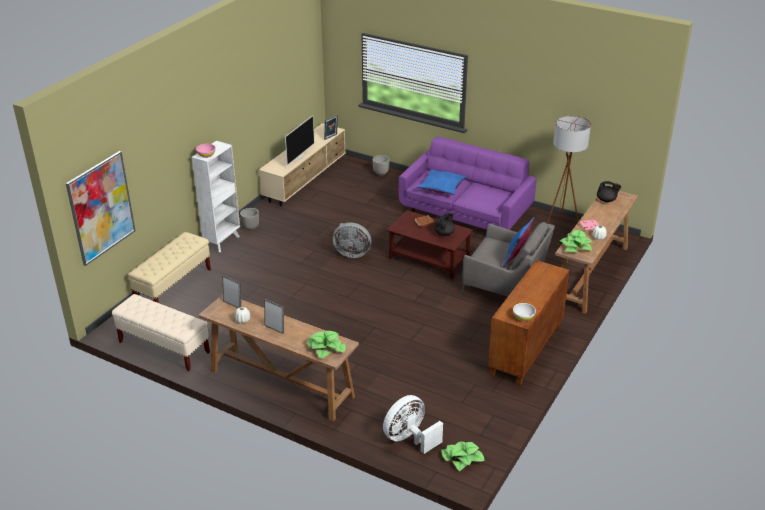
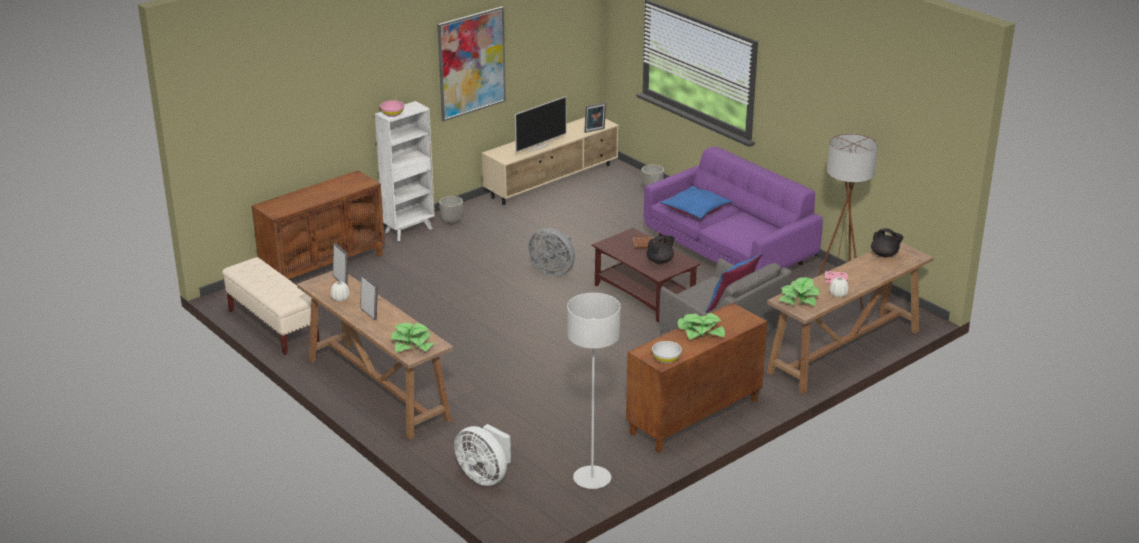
camera: 20 degrees right, 5 degrees down
picture [66,151,135,266] -> picture moved to [437,6,506,122]
beige bench [128,232,211,303] -> brown cabinet [252,170,385,279]
white fan [383,395,443,454] -> white fan turned 120 degrees counterclockwise [454,424,511,486]
potted plant [441,442,485,472] -> potted plant moved to [678,313,725,340]
none -> grey floor lamp [567,293,621,489]

